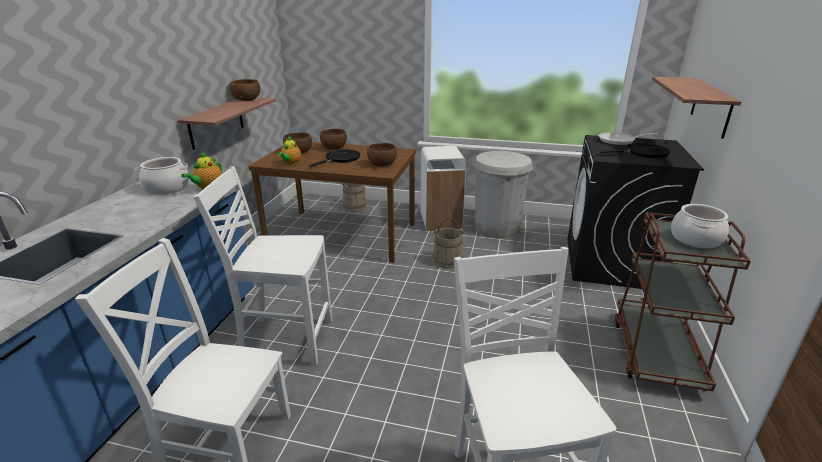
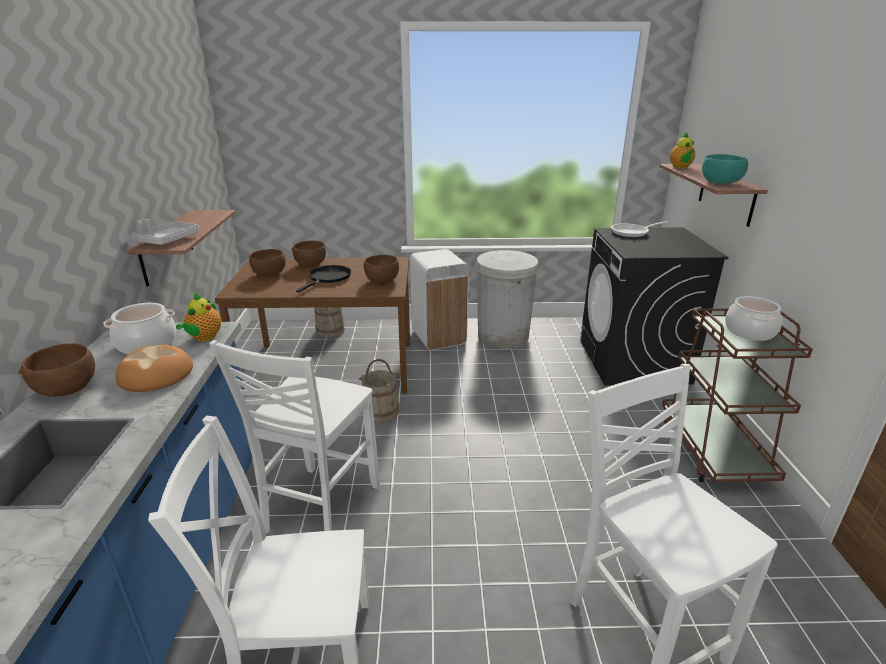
camera: 15 degrees left, 0 degrees up
white chair [194,166,332,366] -> white chair turned 60 degrees counterclockwise [209,340,380,534]
brown bowl [228,79,260,101] -> brown bowl moved to [19,343,95,396]
teapot [278,136,301,166] -> teapot moved to [670,132,695,169]
beige bucket [433,217,465,269] -> beige bucket moved to [359,359,399,422]
black frying pan [600,143,671,158] -> none
none -> bread [115,345,193,392]
none -> grey tray [131,219,200,245]
none -> turquoise bowl [702,154,748,184]

